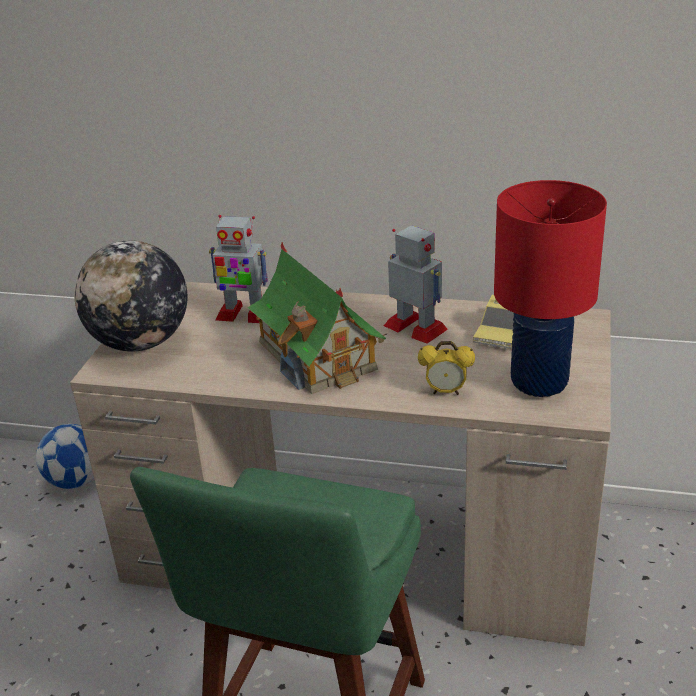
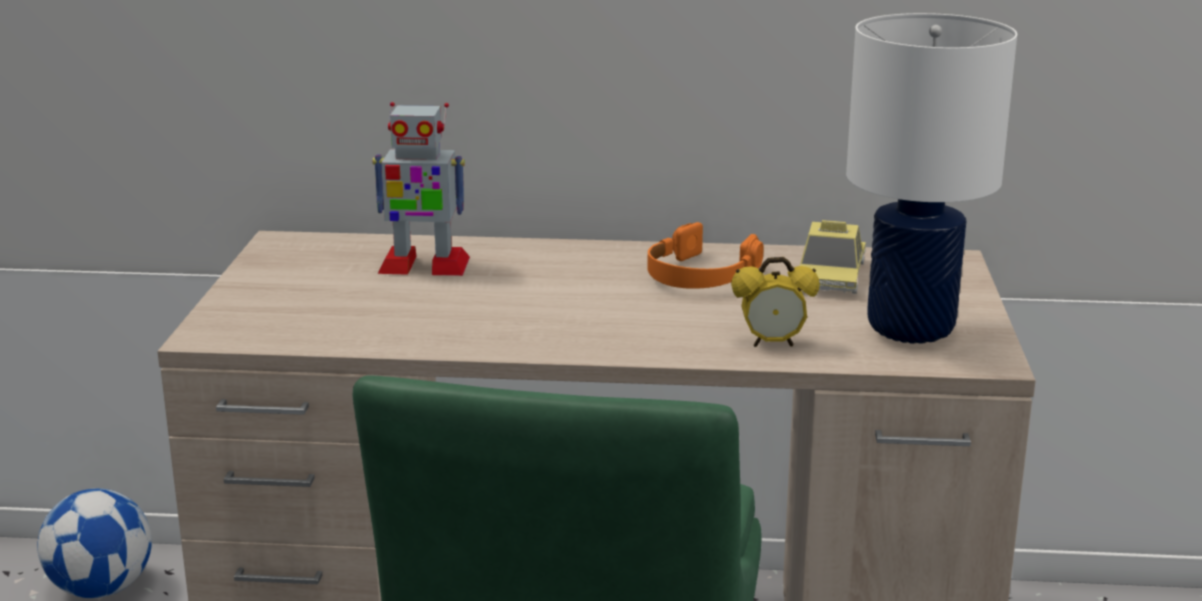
camera: 10 degrees left, 10 degrees down
globe [74,241,187,352] -> none
toy house [247,242,387,394] -> none
toy robot [384,225,448,344] -> orange headphones [647,222,764,289]
red table lamp [494,180,607,397] -> white table lamp [846,13,1017,344]

